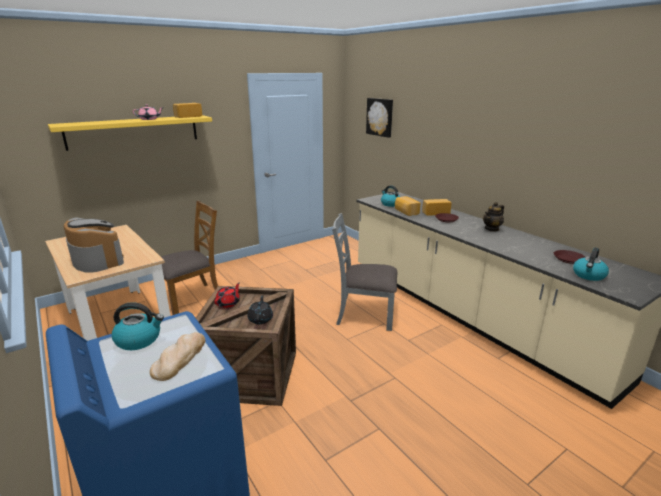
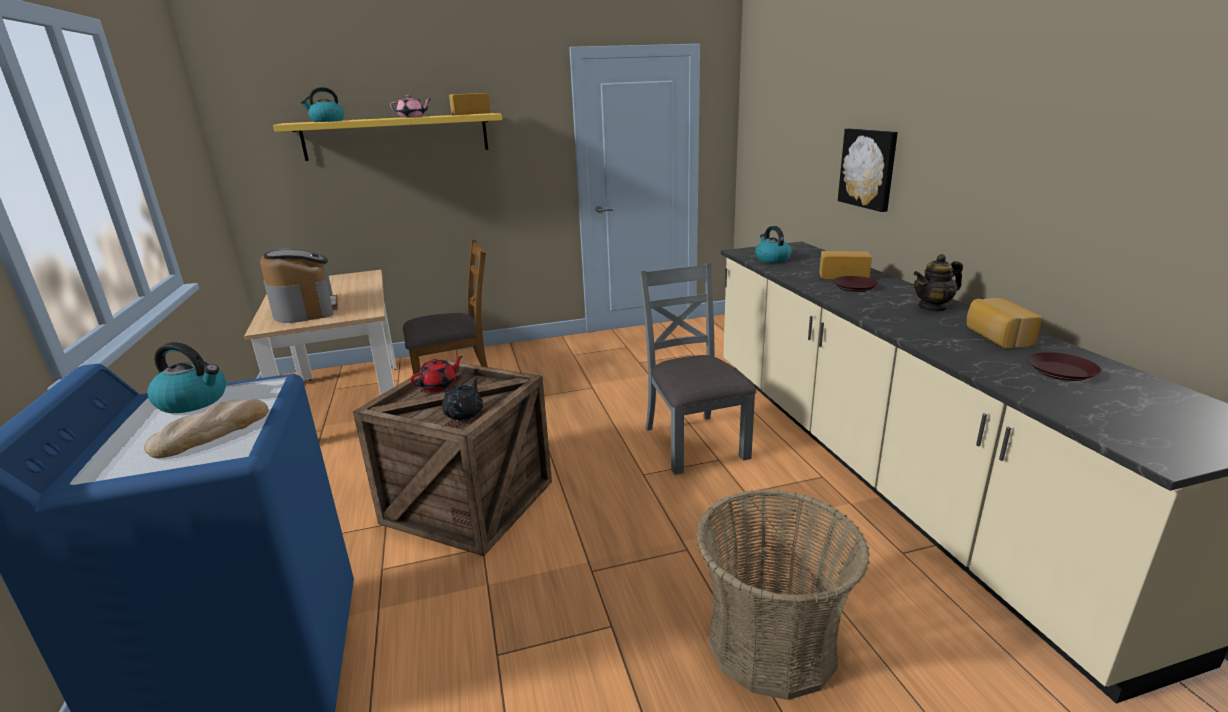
camera: 20 degrees right, 0 degrees up
grey chair [332,213,398,331] -> grey chair turned 45 degrees clockwise [639,263,756,475]
picture [366,98,393,138] -> picture moved to [838,128,898,212]
bread [395,196,420,216] -> bread moved to [967,298,1042,349]
kettle [573,248,609,281] -> kettle moved to [301,87,344,122]
none -> basket [696,489,870,700]

